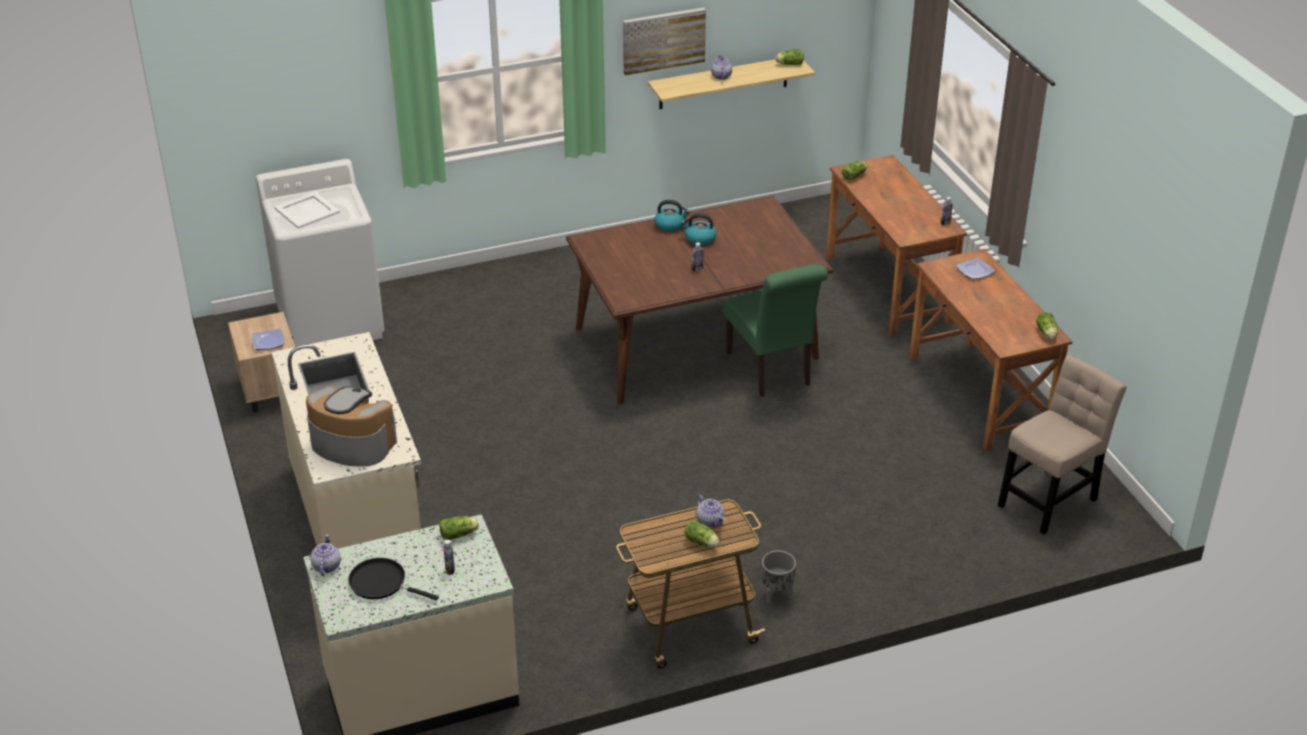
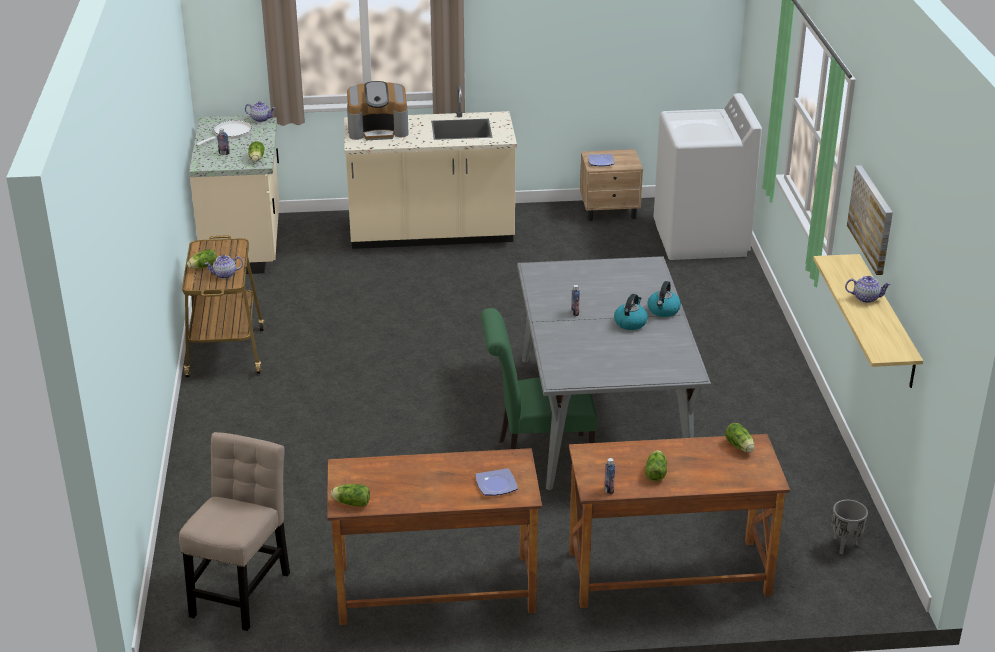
camera: 105 degrees right, 5 degrees down
white tray [274,191,340,229] -> none
coffee machine [306,386,397,466] -> coffee machine turned 45 degrees clockwise [347,81,409,140]
black frying pan [348,558,439,601] -> white frying pan [196,120,252,146]
brown dining table [566,196,833,404] -> grey dining table [517,256,711,490]
grey planter [762,551,796,604] -> grey planter moved to [832,500,868,555]
lettuce [775,49,804,65] -> lettuce moved to [645,450,667,481]
beige chair [998,355,1126,534] -> beige chair turned 135 degrees counterclockwise [179,432,290,631]

